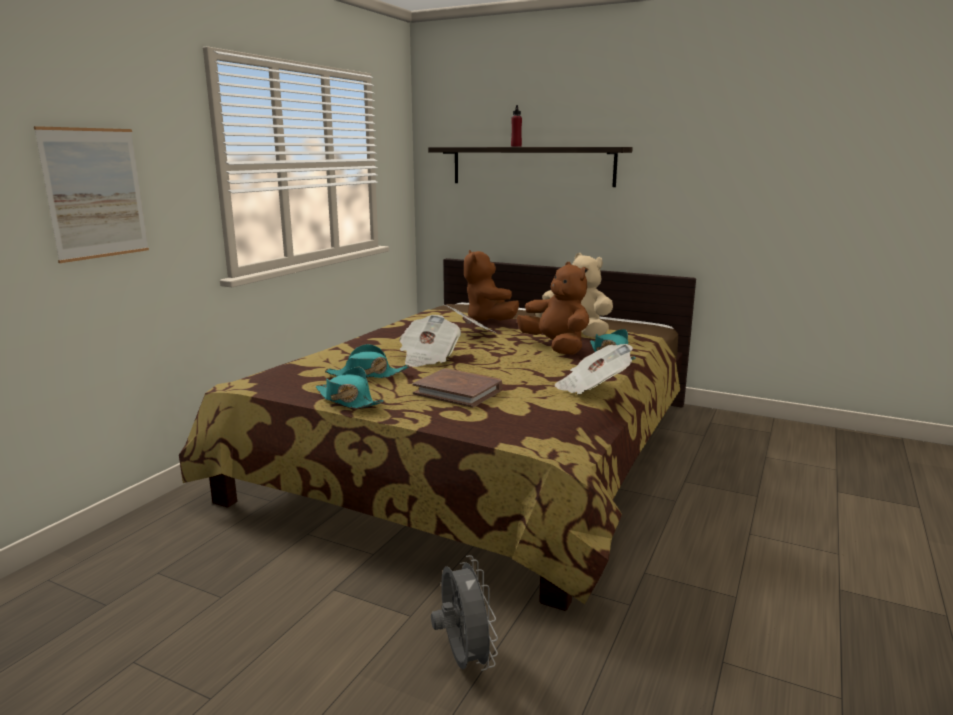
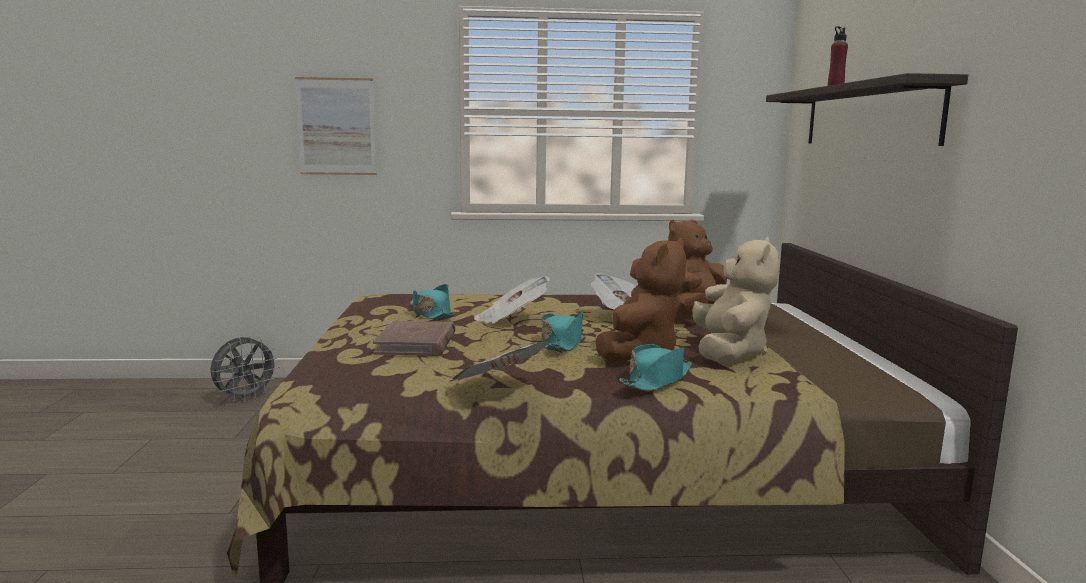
camera: 60 degrees right, 5 degrees down
turquoise hat [316,367,384,409] -> turquoise hat moved to [541,311,583,351]
grey fan [431,555,498,671] -> grey fan moved to [211,335,279,402]

